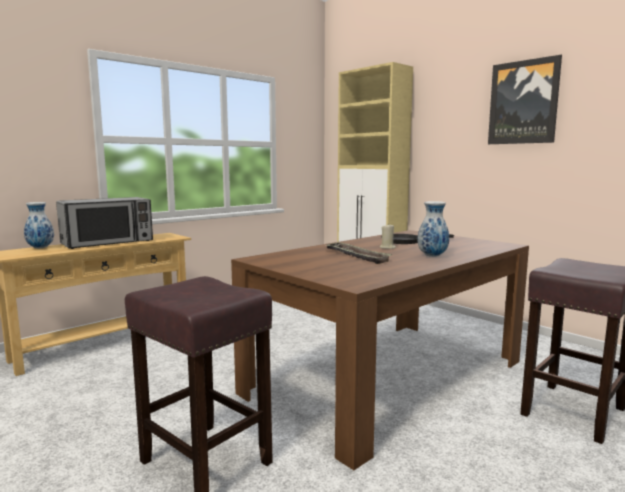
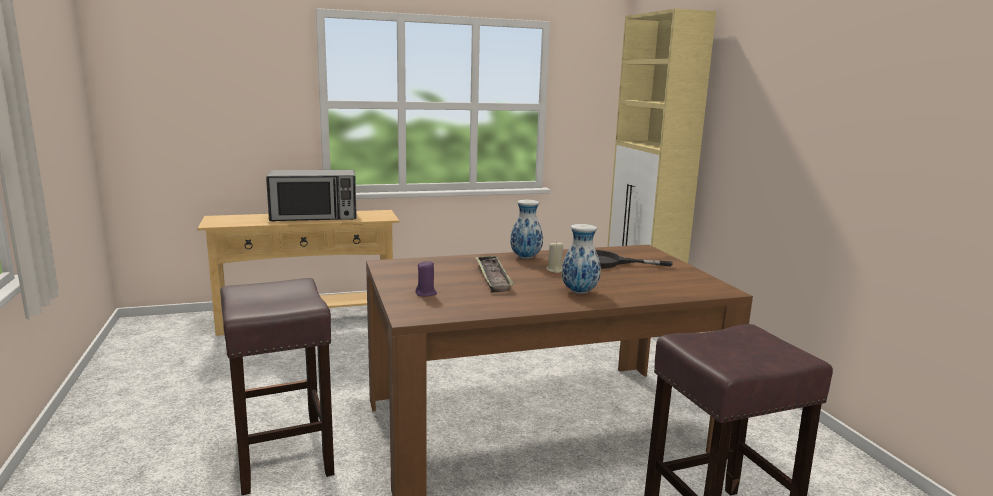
camera: 25 degrees right, 5 degrees up
vase [24,202,54,248] -> vase moved to [510,200,543,259]
picture [488,55,562,144] -> none
none -> purple candle [416,260,437,297]

